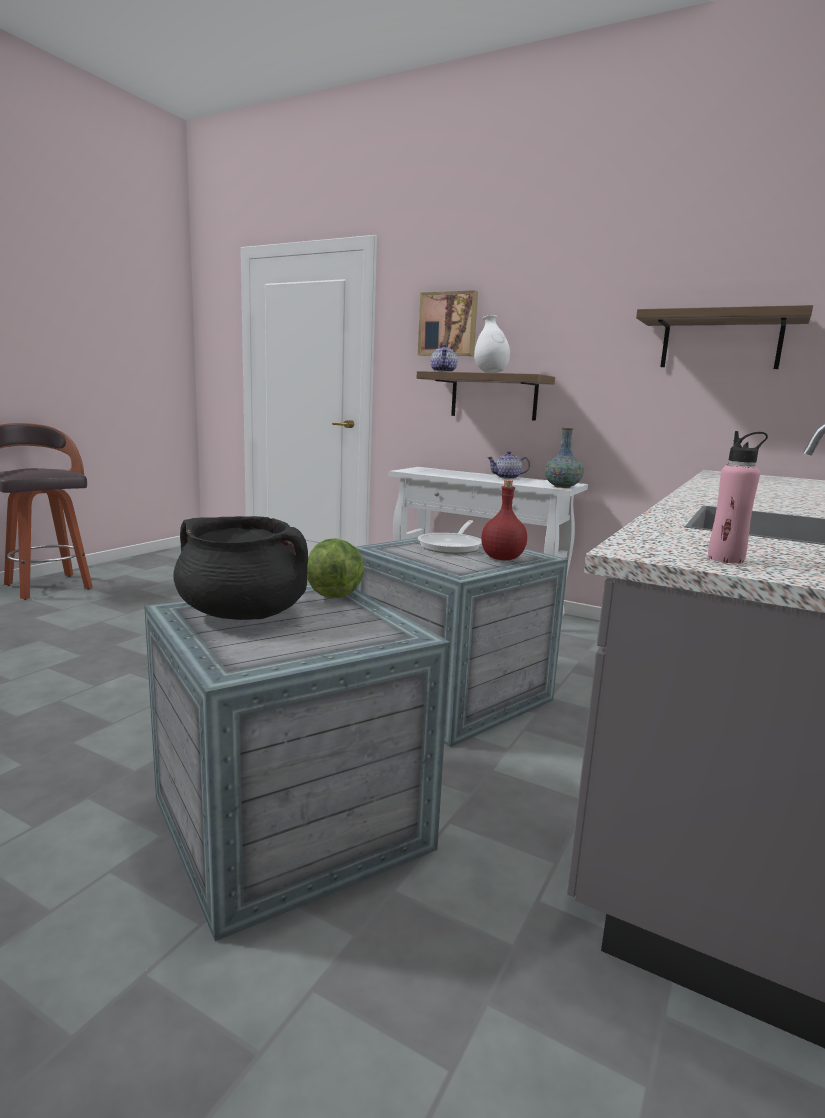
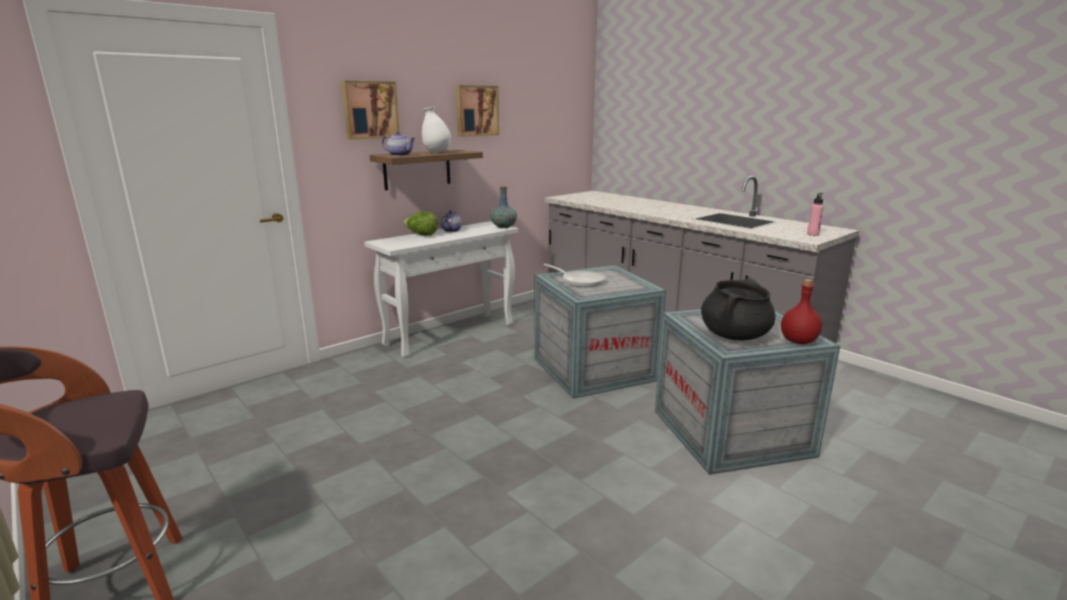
camera: 70 degrees left, 5 degrees up
lettuce [307,538,364,598] -> lettuce moved to [403,211,438,236]
red bottle [481,480,527,560] -> red bottle moved to [781,279,822,344]
shelf [636,305,813,369] -> none
none -> picture [456,85,499,137]

